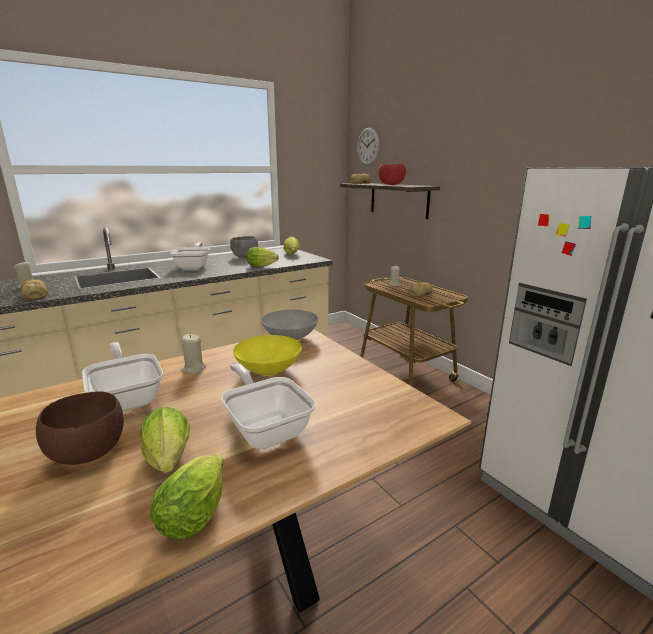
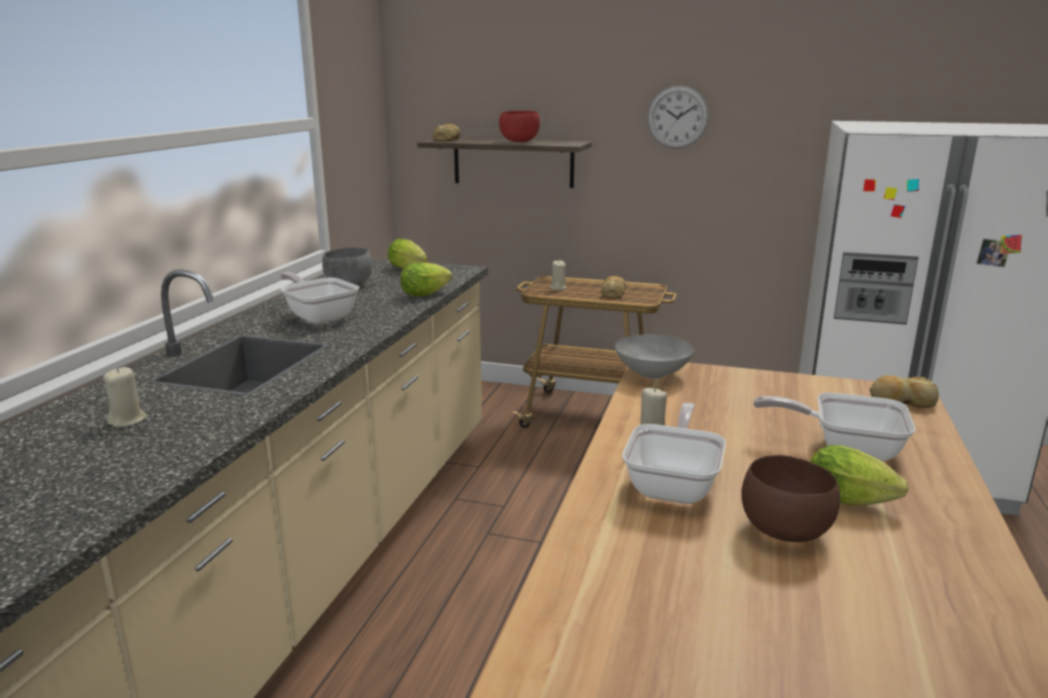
camera: 40 degrees left, 0 degrees up
bread [20,279,48,300] -> bread moved to [870,375,939,408]
frying pan [82,342,163,411] -> frying pan turned 90 degrees clockwise [622,402,726,504]
lettuce [150,454,224,540] -> none
yellow bowl [233,335,302,376] -> none
wall clock [357,128,380,166] -> wall clock moved to [647,86,709,149]

